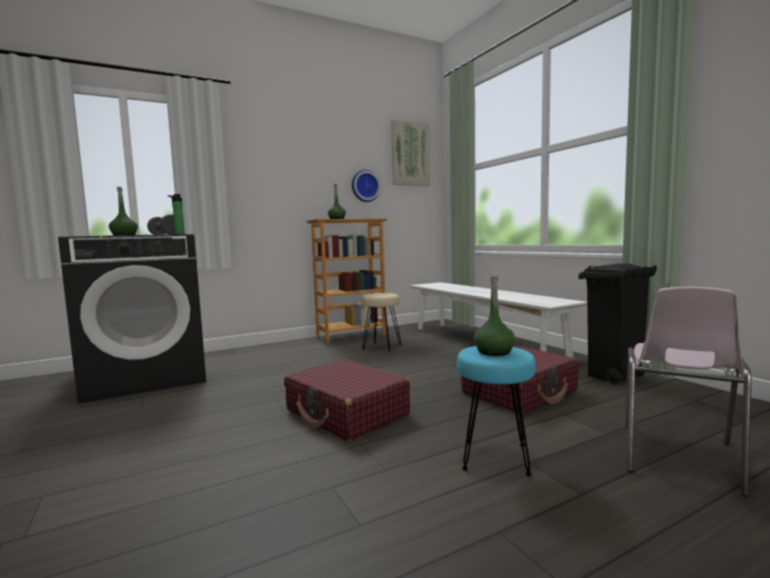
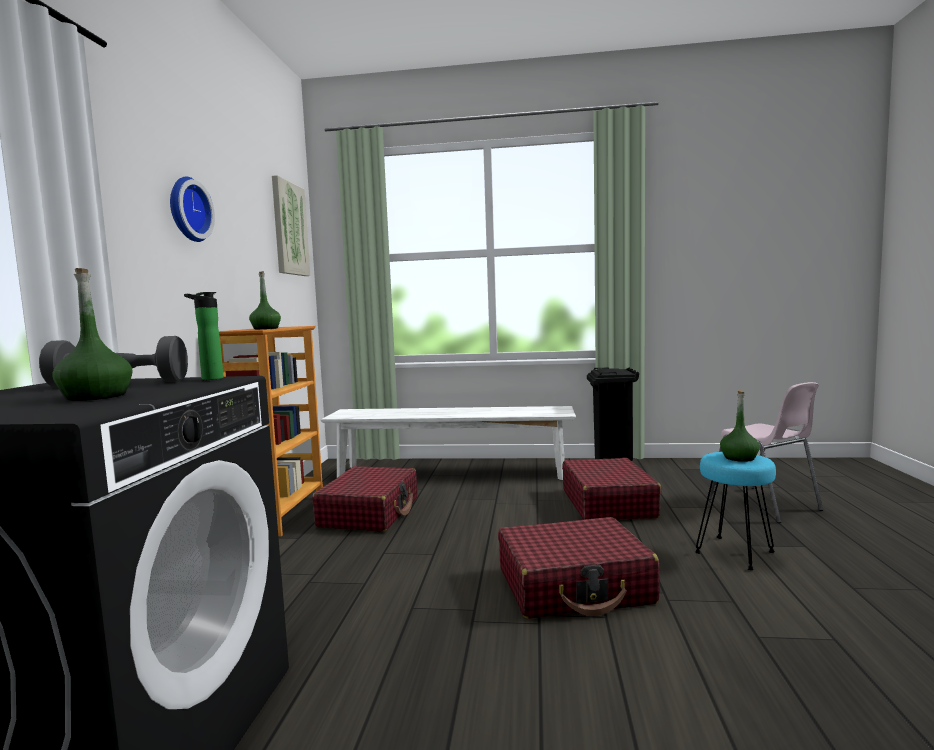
camera: 55 degrees left, 0 degrees up
wall clock [352,170,381,202] -> wall clock moved to [170,176,215,242]
beige stool [362,293,402,352] -> red suitcase [312,466,417,532]

